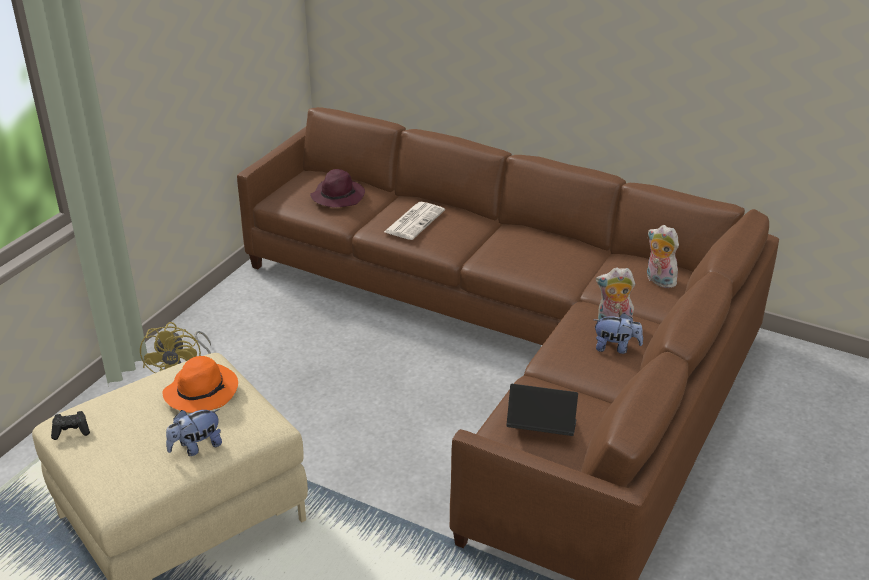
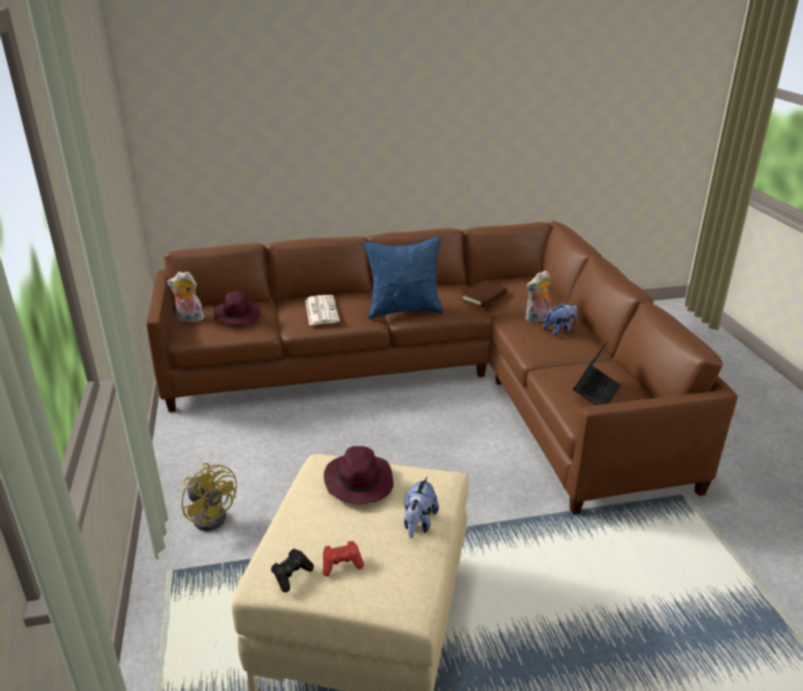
camera: 40 degrees left, 5 degrees down
orange hat [162,356,238,413] -> purple hat [324,446,394,504]
laptop [506,384,578,436] -> laptop turned 150 degrees clockwise [573,341,621,405]
plush toy [647,225,679,288] -> plush toy moved to [167,271,204,322]
none -> red game controller [323,541,364,576]
none -> blue pillow [364,236,444,319]
none -> brown book [460,281,507,308]

